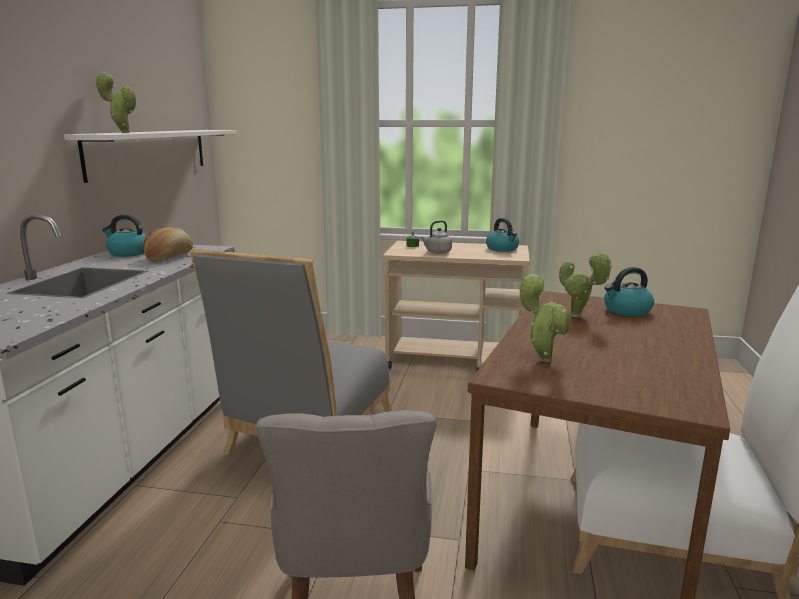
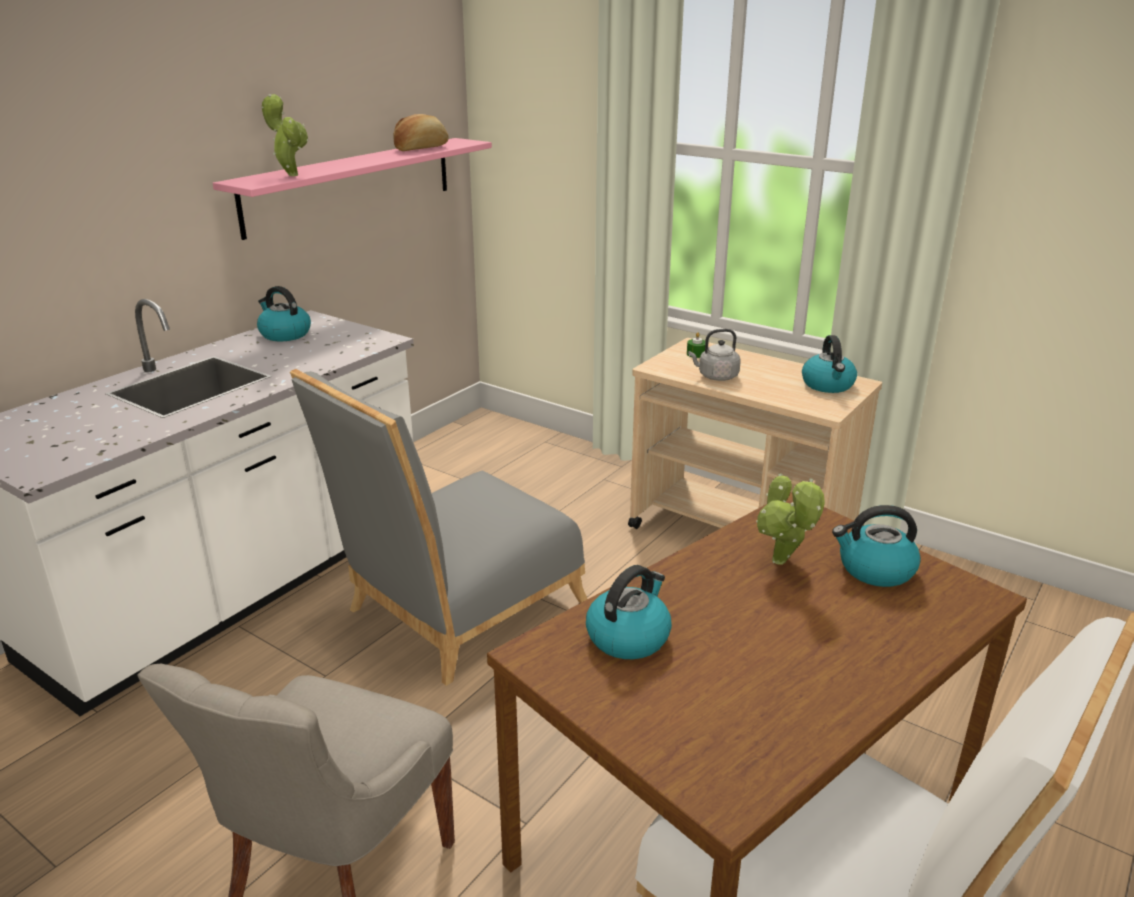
camera: 25 degrees right, 10 degrees up
white shelf [64,130,237,183] -> pink shelf [213,138,492,240]
bread [144,227,193,262] -> bread moved to [394,114,449,151]
potted plant [520,274,570,362] -> kettle [586,565,672,659]

